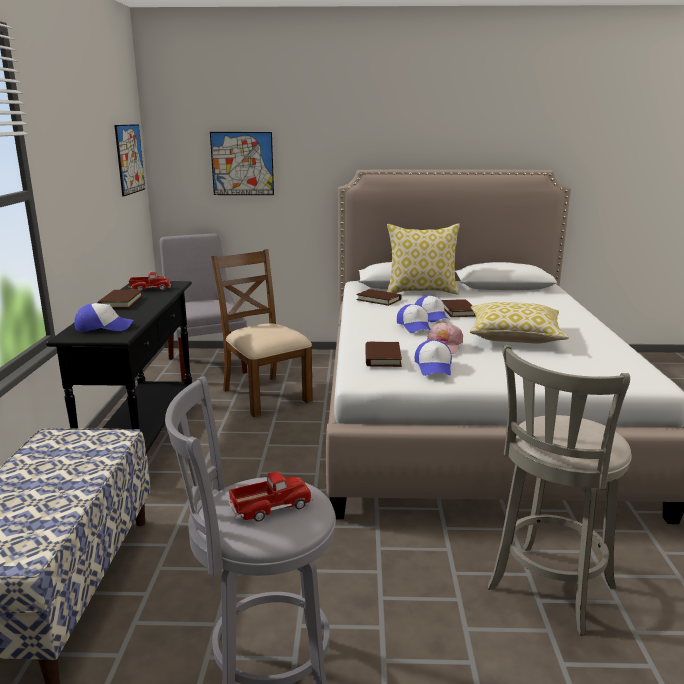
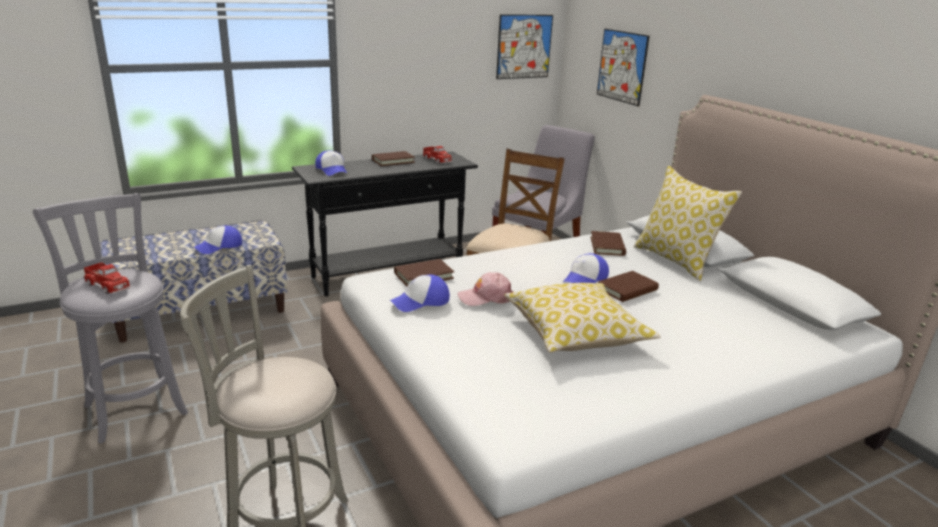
camera: 60 degrees right, 5 degrees up
cap [397,304,431,333] -> cap moved to [194,225,242,254]

